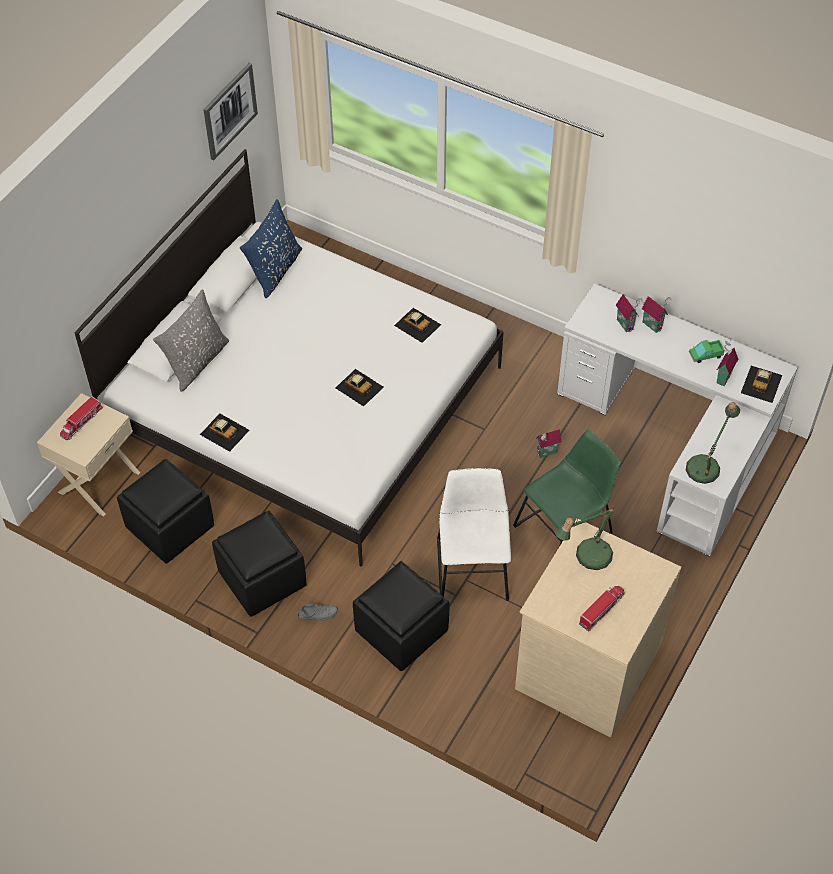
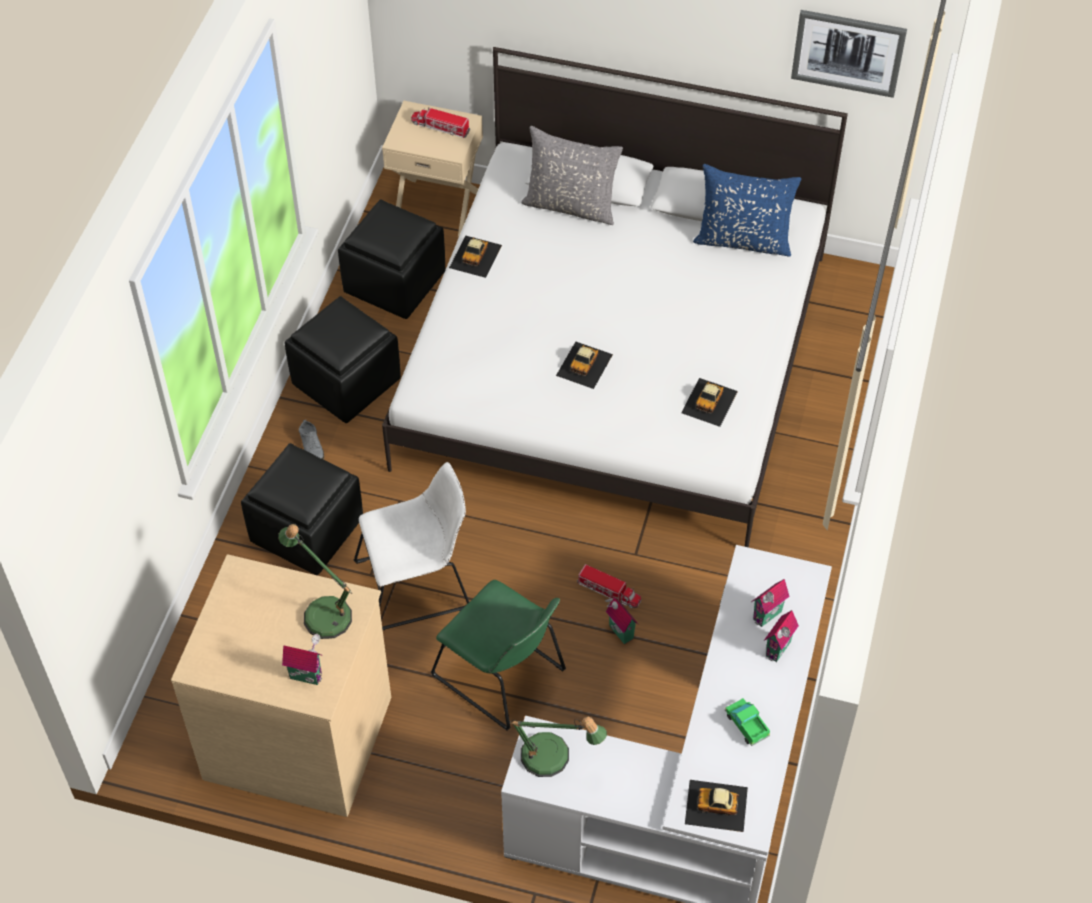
camera: 75 degrees right, 0 degrees up
toy truck [579,586,625,631] -> toy truck moved to [577,564,641,608]
toy house [717,340,738,386] -> toy house moved to [282,634,323,685]

